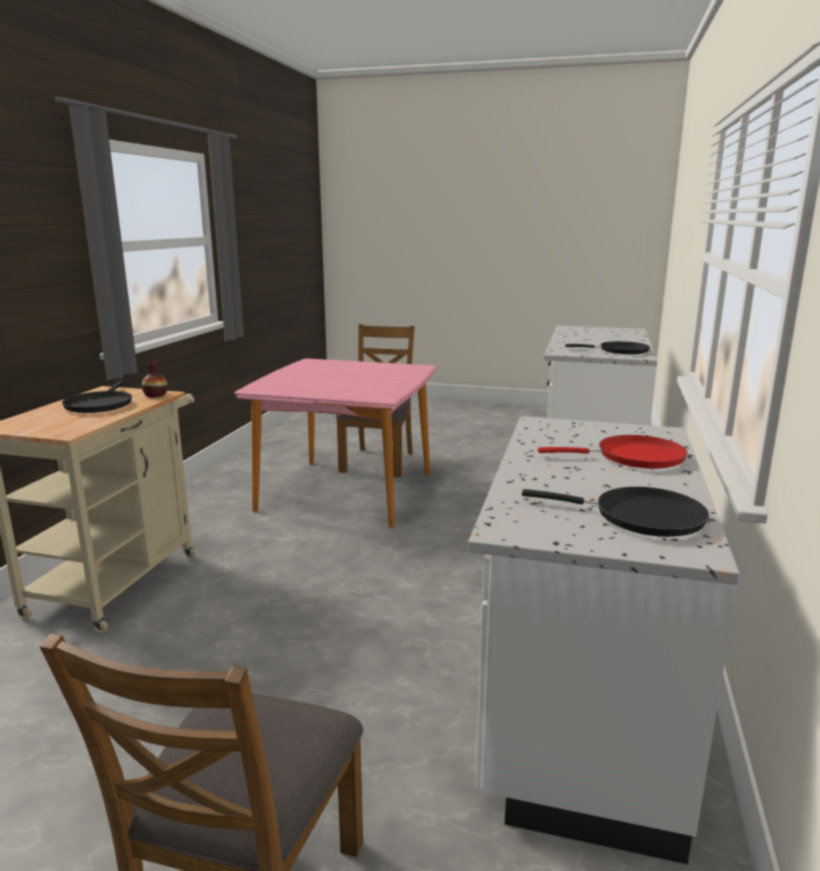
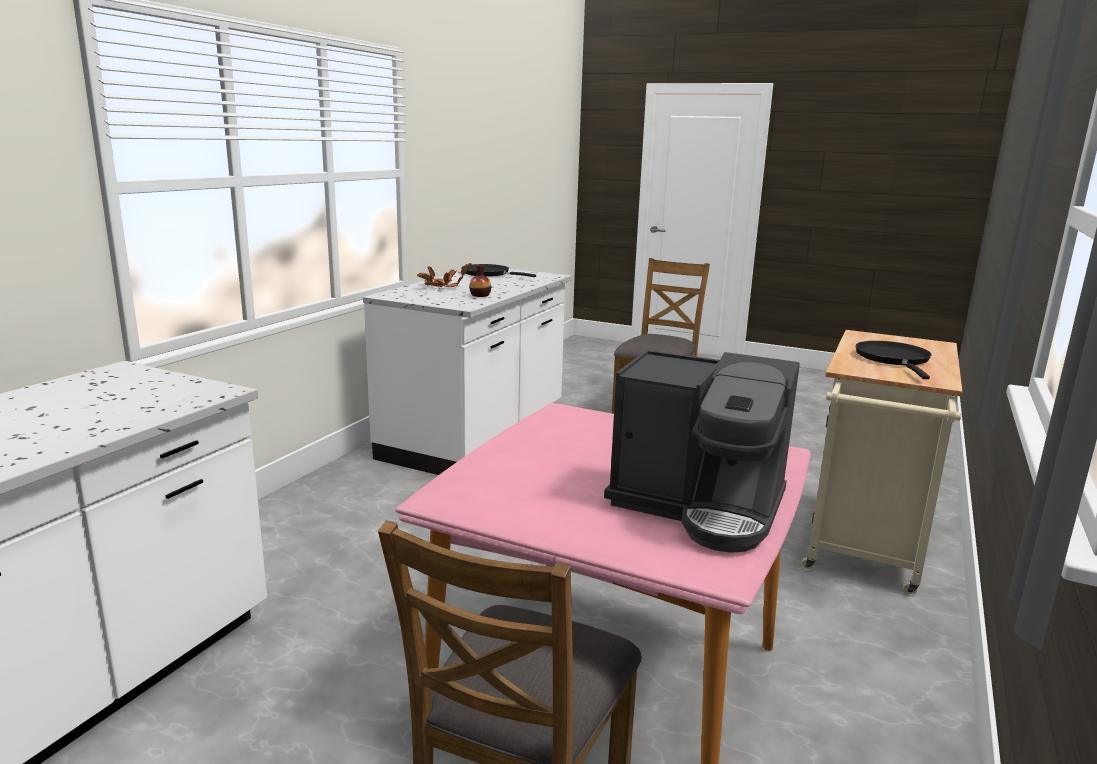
camera: 170 degrees left, 0 degrees up
vase [142,361,168,397] -> vase moved to [469,265,491,297]
red frying pan [538,435,688,469] -> potted plant [417,263,471,287]
black frying pan [565,341,650,354] -> none
none -> coffee machine [604,350,800,553]

